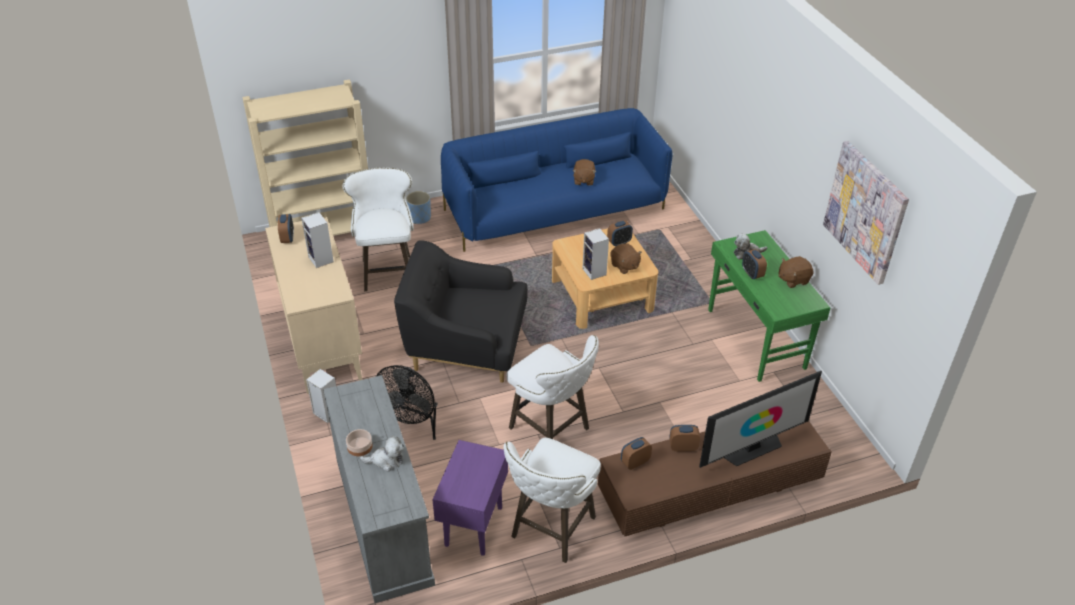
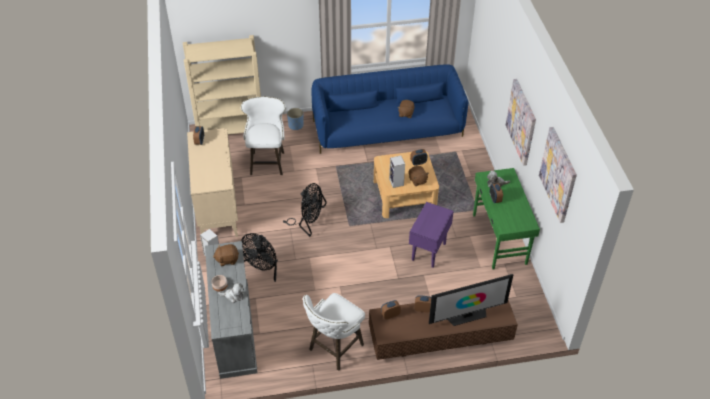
camera: 10 degrees right, 5 degrees up
speaker [301,212,334,268] -> none
black armchair [394,240,528,383] -> black fan [283,183,327,237]
purple side table [432,440,508,556] -> purple side table moved to [409,202,454,268]
white stool [507,335,599,439] -> none
brown plush toy [779,256,813,288] -> brown plush toy moved to [213,244,239,266]
none -> picture [506,79,536,166]

